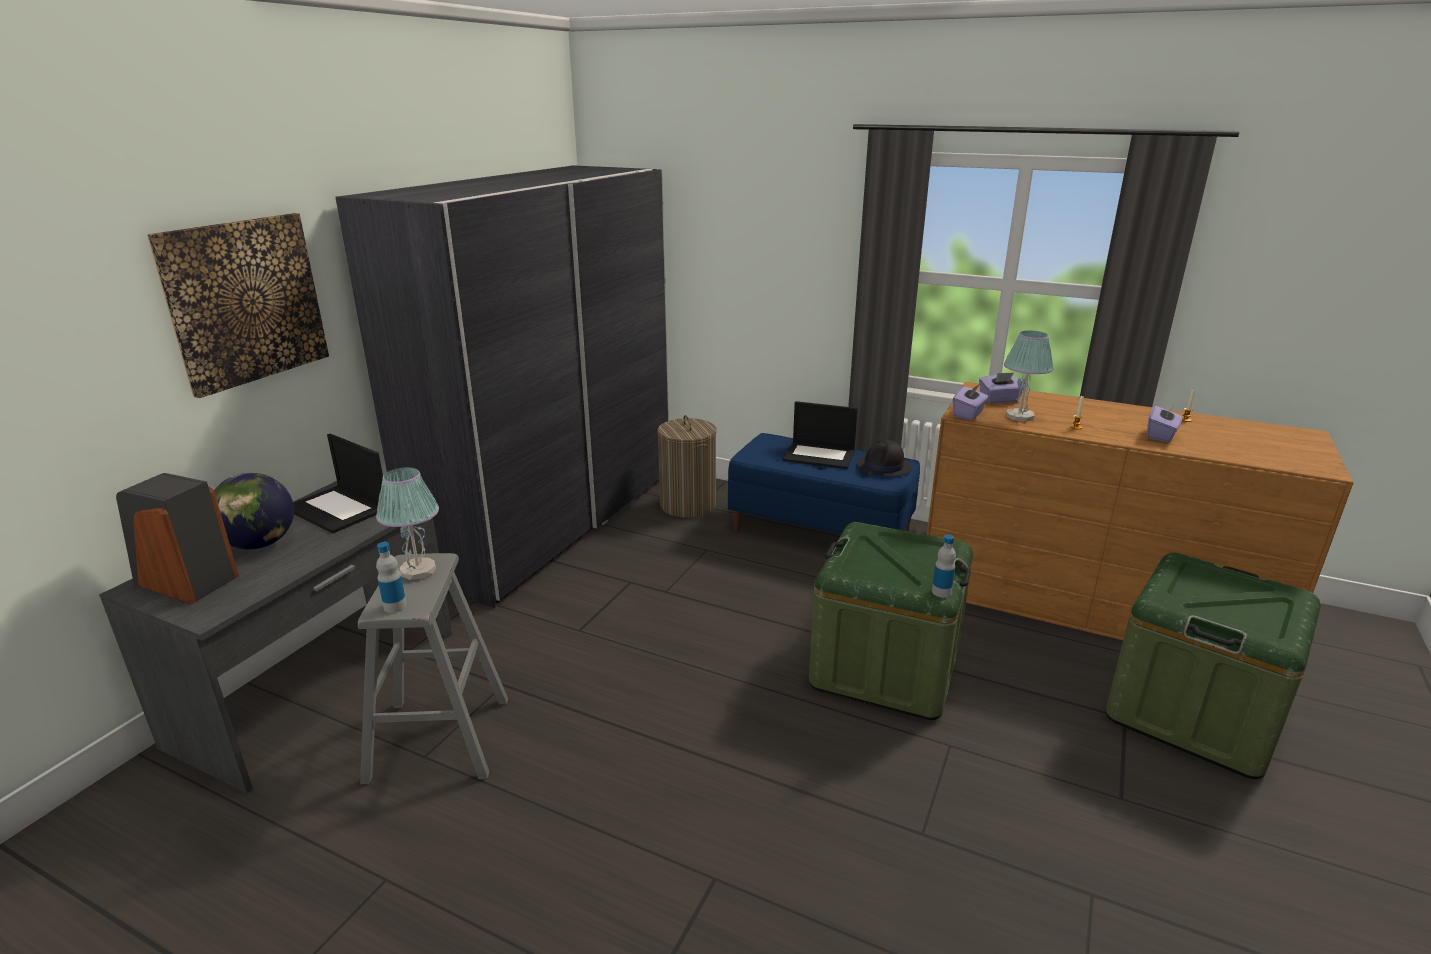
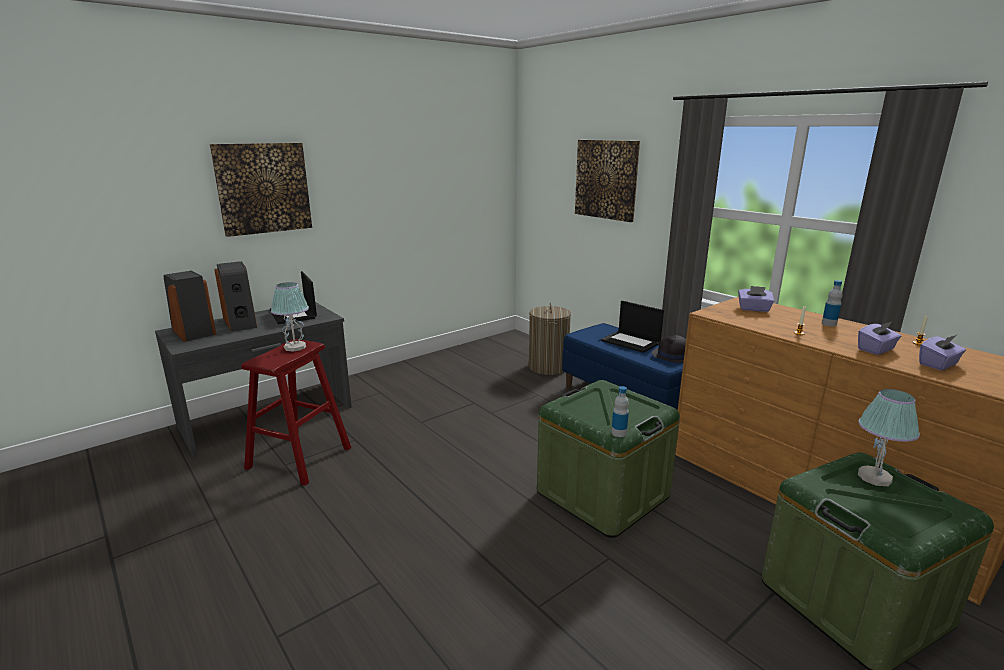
camera: 25 degrees right, 5 degrees down
globe [214,473,294,549] -> speaker [214,261,257,332]
grey wardrobe [335,165,669,608] -> none
grey stool [358,553,508,784] -> red stool [241,339,351,486]
bottle [376,542,407,613] -> bottle moved to [822,280,843,326]
purple tissue box [953,384,988,420] -> purple tissue box moved to [919,335,966,370]
table lamp [1004,331,1054,422] -> table lamp moved to [858,389,920,486]
none -> picture [575,140,640,222]

